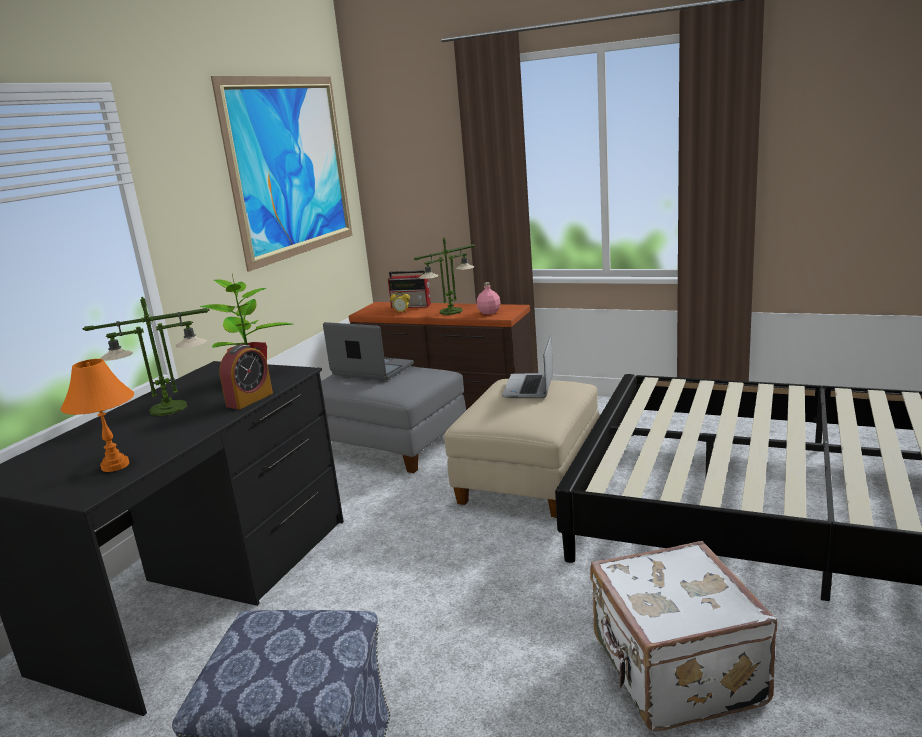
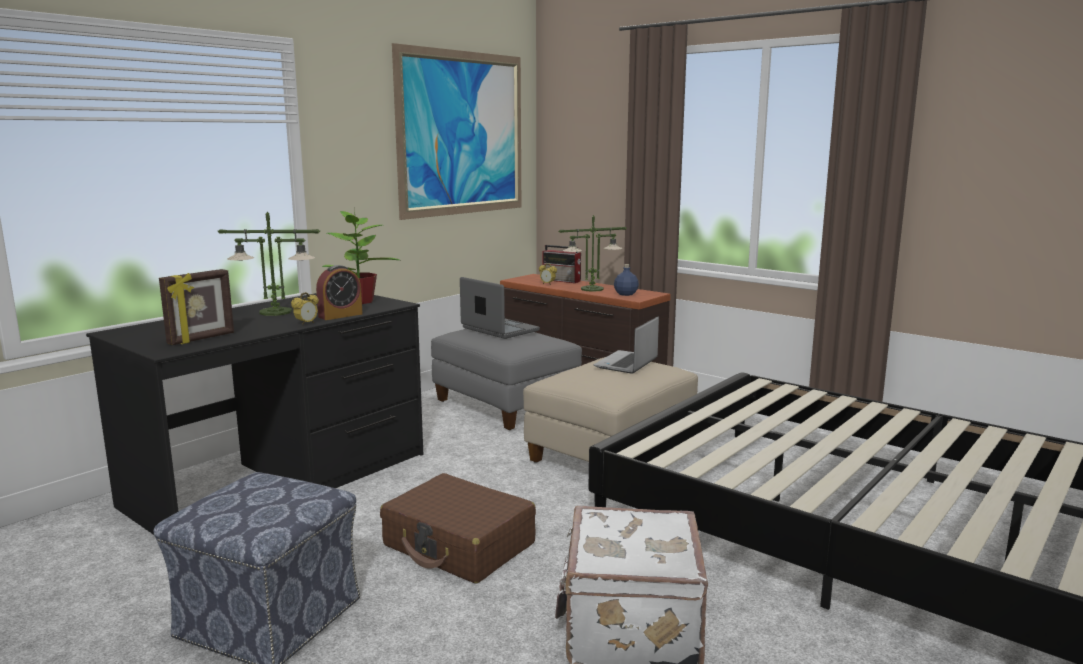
camera: 15 degrees right, 5 degrees down
orange table lamp [61,359,134,472] -> picture frame [159,269,234,345]
pink bottle [477,282,500,314] -> blue bottle [614,264,639,296]
none -> alarm clock [291,292,319,325]
none -> brown suitcase [380,473,536,583]

